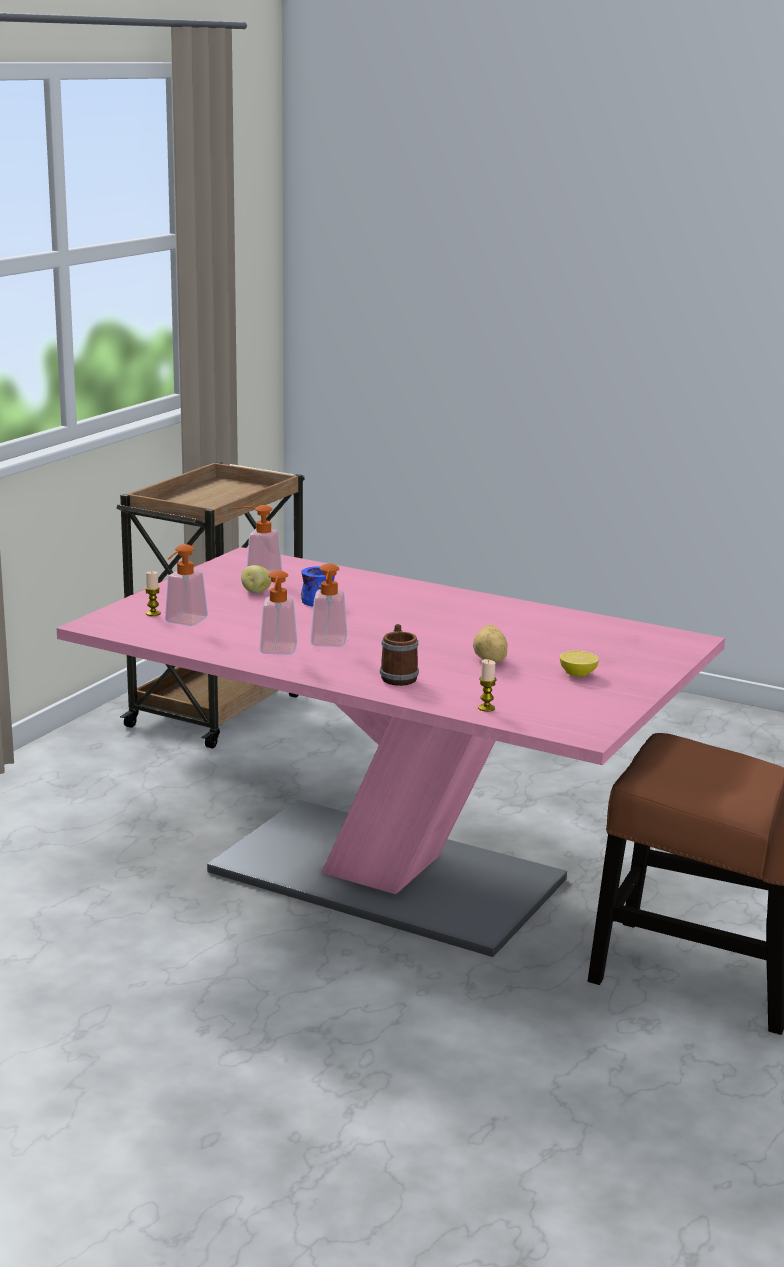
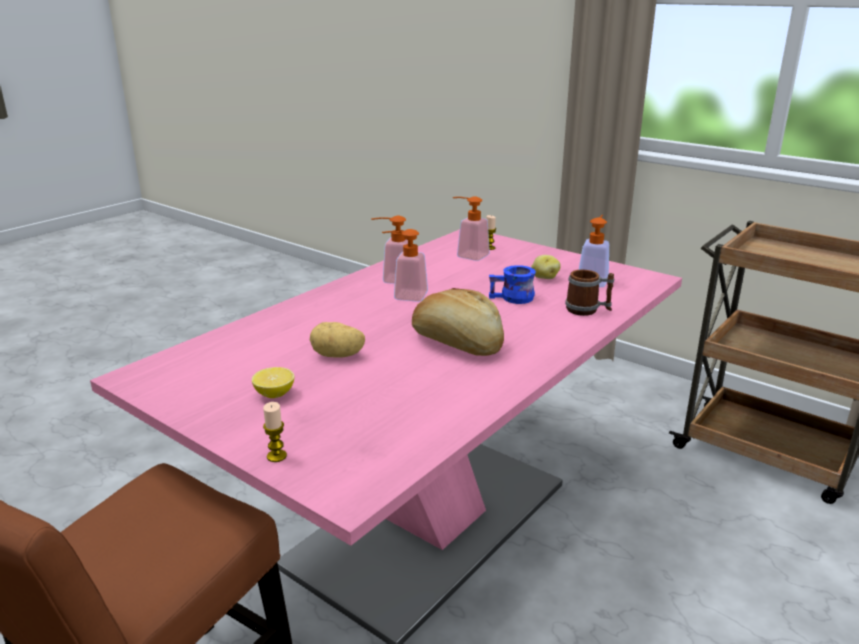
camera: 100 degrees right, 5 degrees up
mug [380,624,419,686] -> mug moved to [565,269,614,316]
candle [478,659,497,712] -> candle moved to [263,402,287,462]
none -> bread [412,288,504,356]

